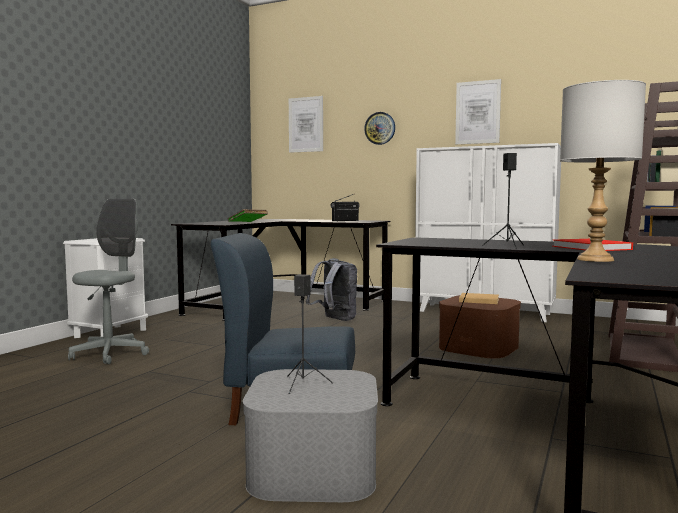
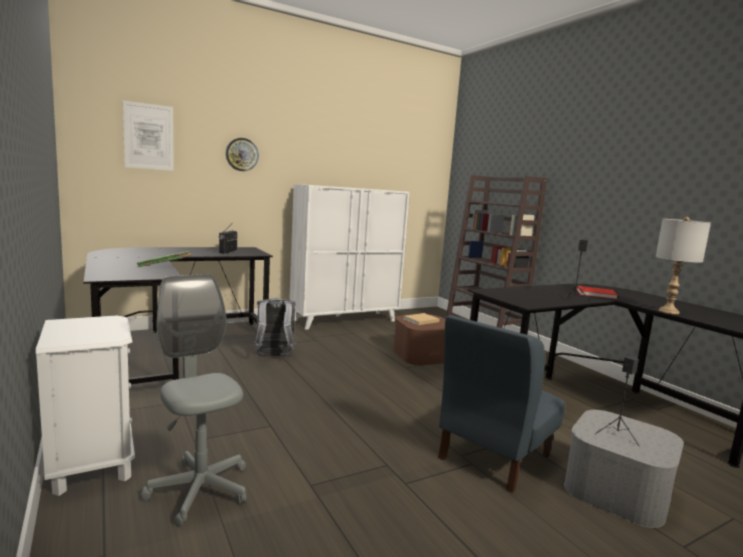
camera: 55 degrees left, 5 degrees up
picture [455,79,501,144] -> none

